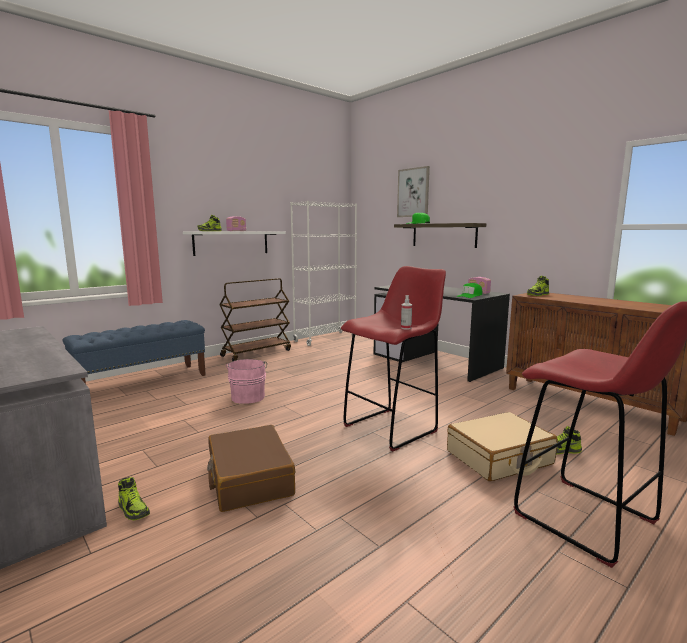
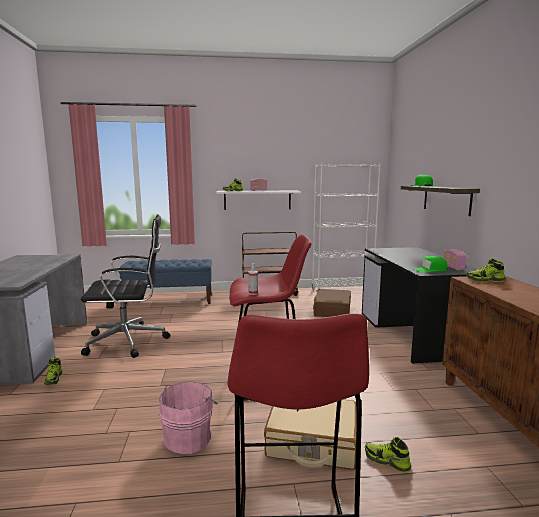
camera: 35 degrees right, 0 degrees up
brown suitcase [207,425,295,512] -> brown suitcase moved to [313,289,351,317]
pink bucket [226,359,267,404] -> pink bucket moved to [159,381,218,454]
picture [397,166,430,217] -> none
none -> black office chair [81,214,170,358]

